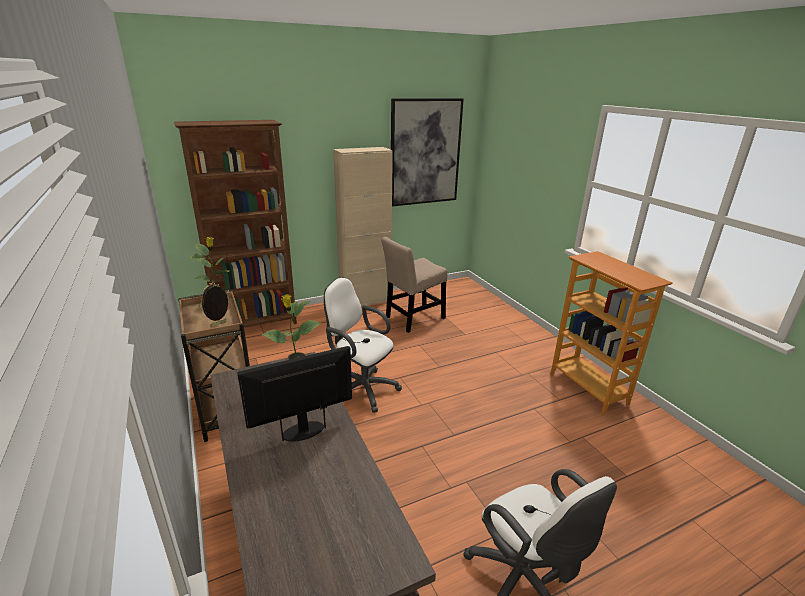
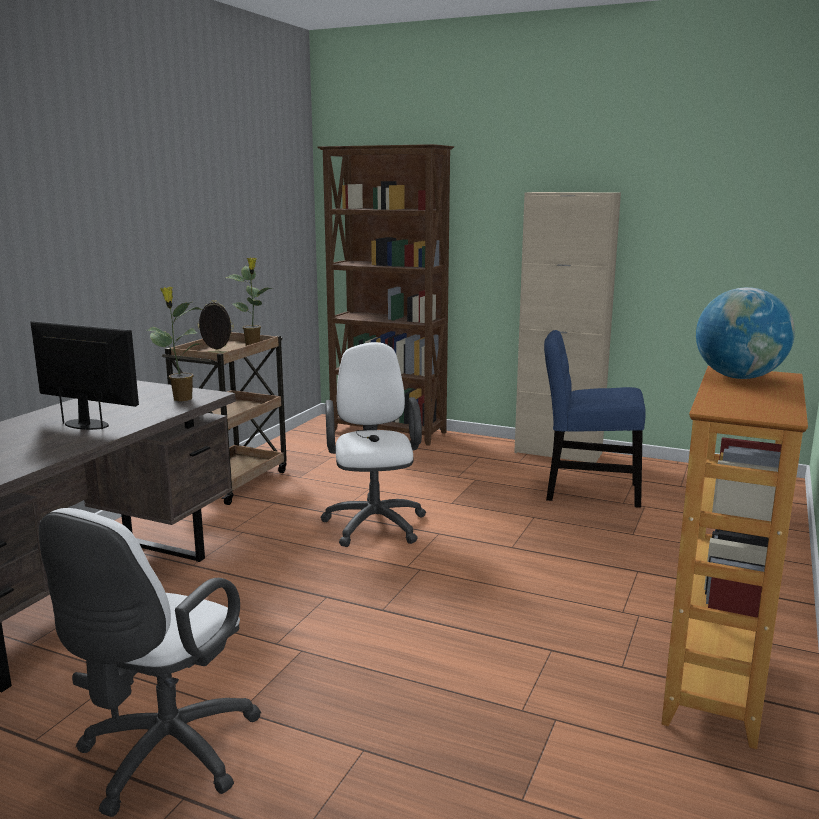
camera: 50 degrees right, 10 degrees down
beige chair [381,237,448,333] -> blue chair [544,330,645,508]
picture [391,98,464,206] -> none
none -> globe [696,287,795,379]

